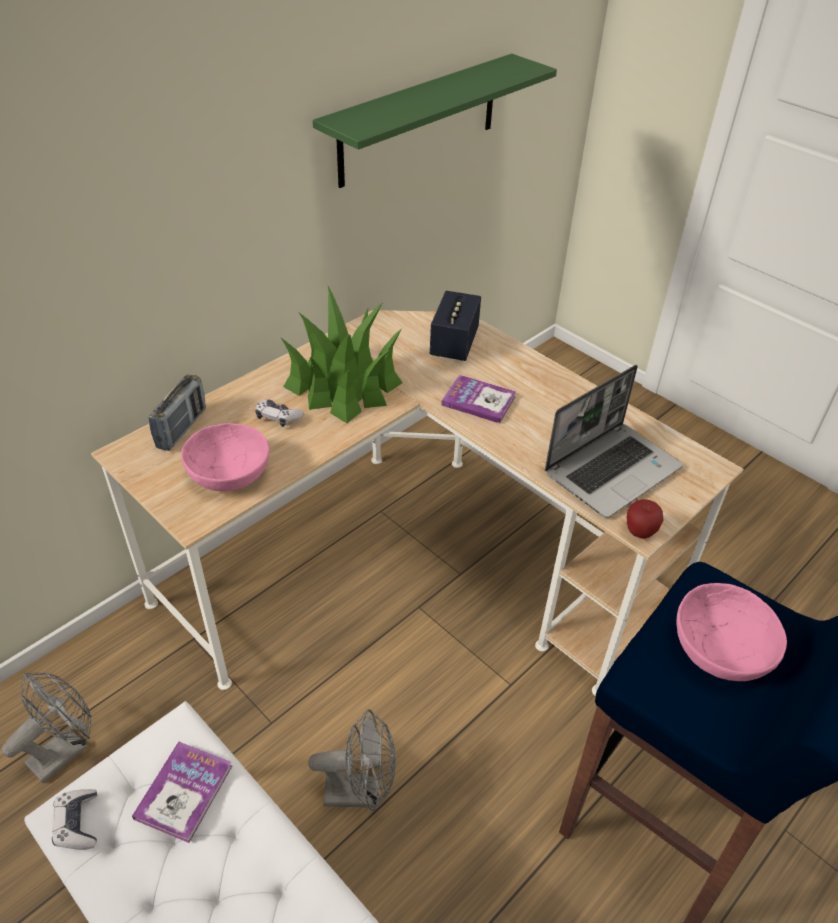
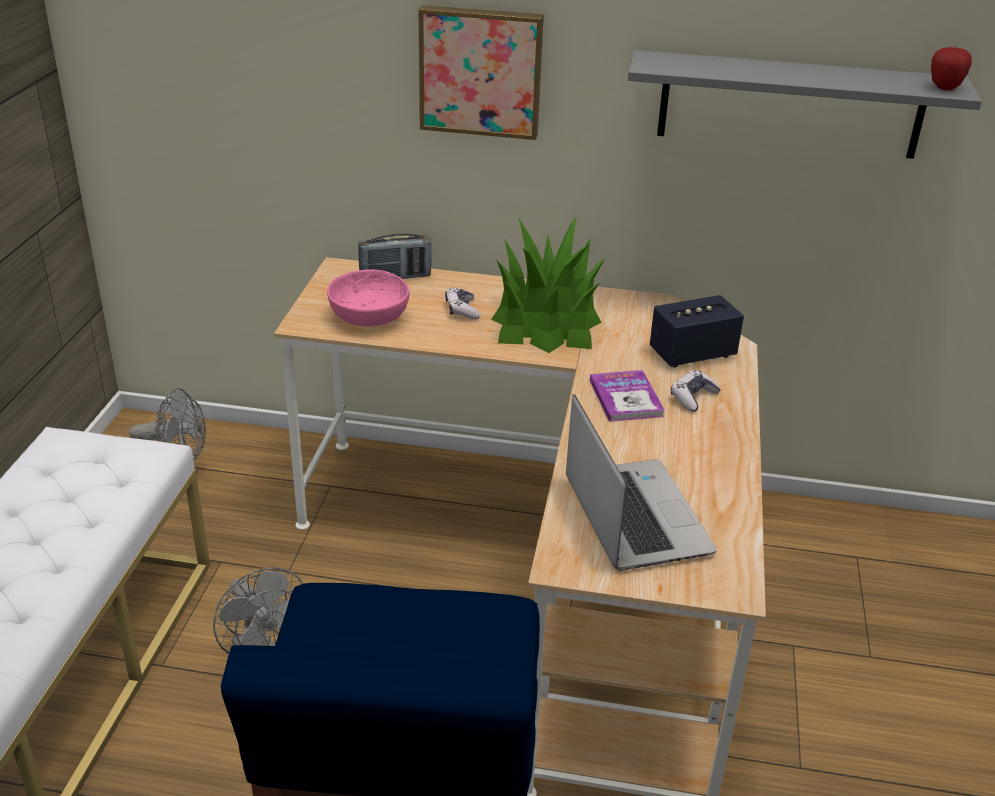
camera: 55 degrees right, 10 degrees down
game controller [52,789,97,850] -> game controller moved to [671,370,721,412]
book [132,742,232,843] -> none
green shelf [313,54,557,188] -> grey shelf [628,50,982,159]
laptop [545,365,683,518] -> laptop turned 120 degrees counterclockwise [566,394,717,571]
apple [627,499,664,539] -> apple moved to [931,47,972,90]
pink bowl [676,583,787,681] -> none
none -> picture [419,5,544,140]

